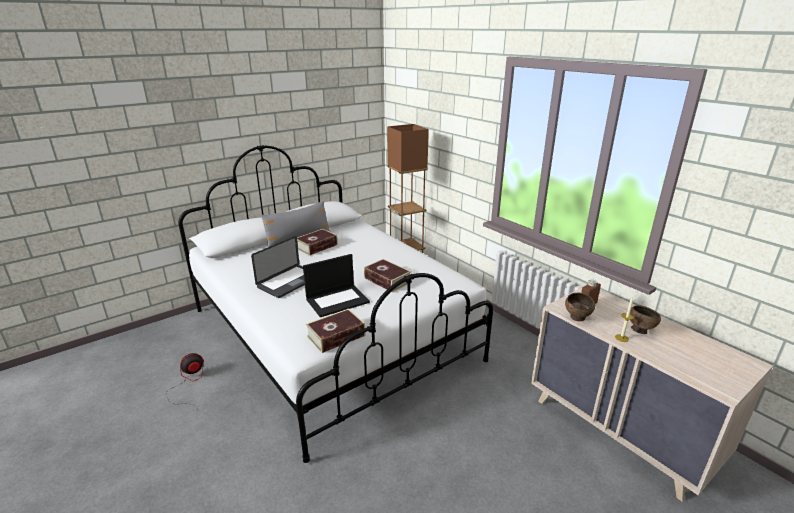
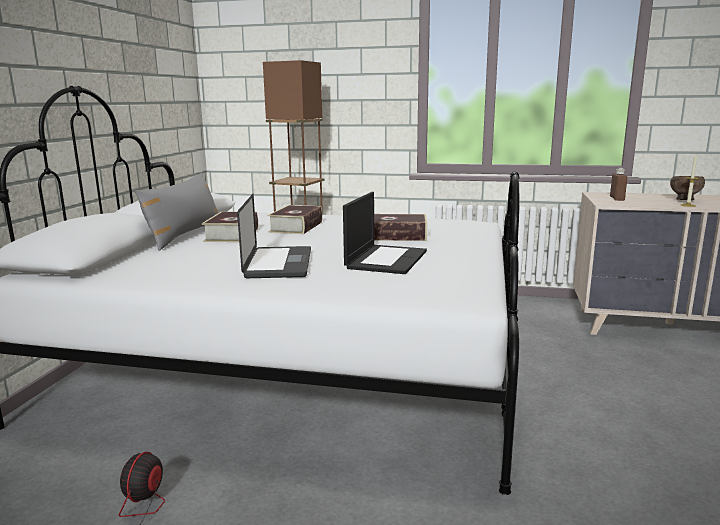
camera: 40 degrees left, 10 degrees down
book [306,308,366,353] -> book moved to [267,205,322,234]
brown bowl [565,293,595,321] -> none

